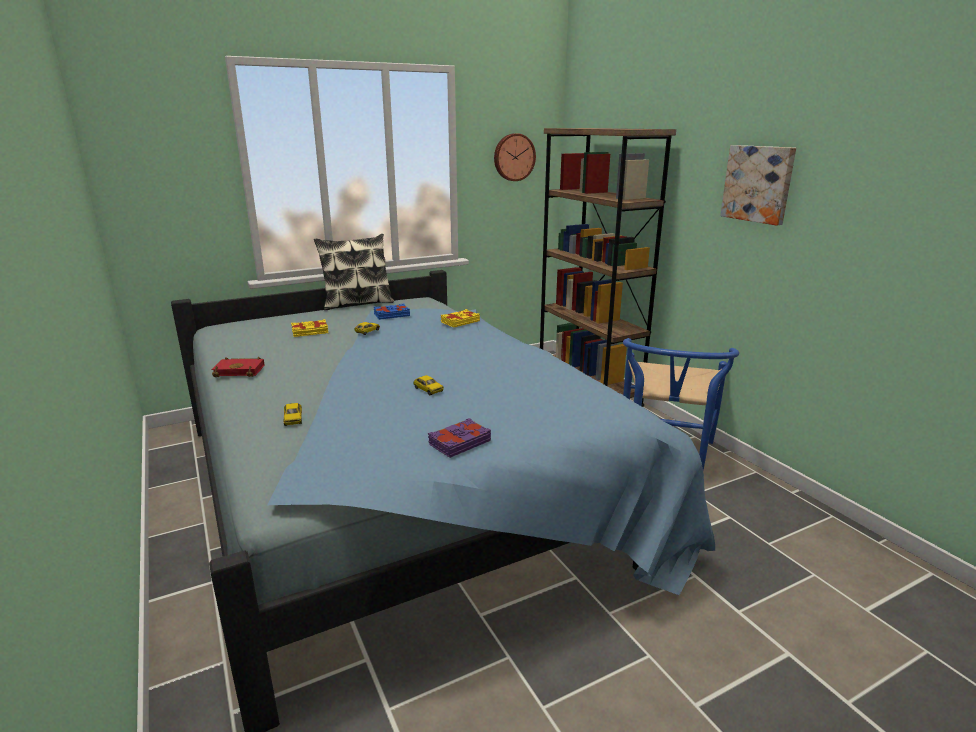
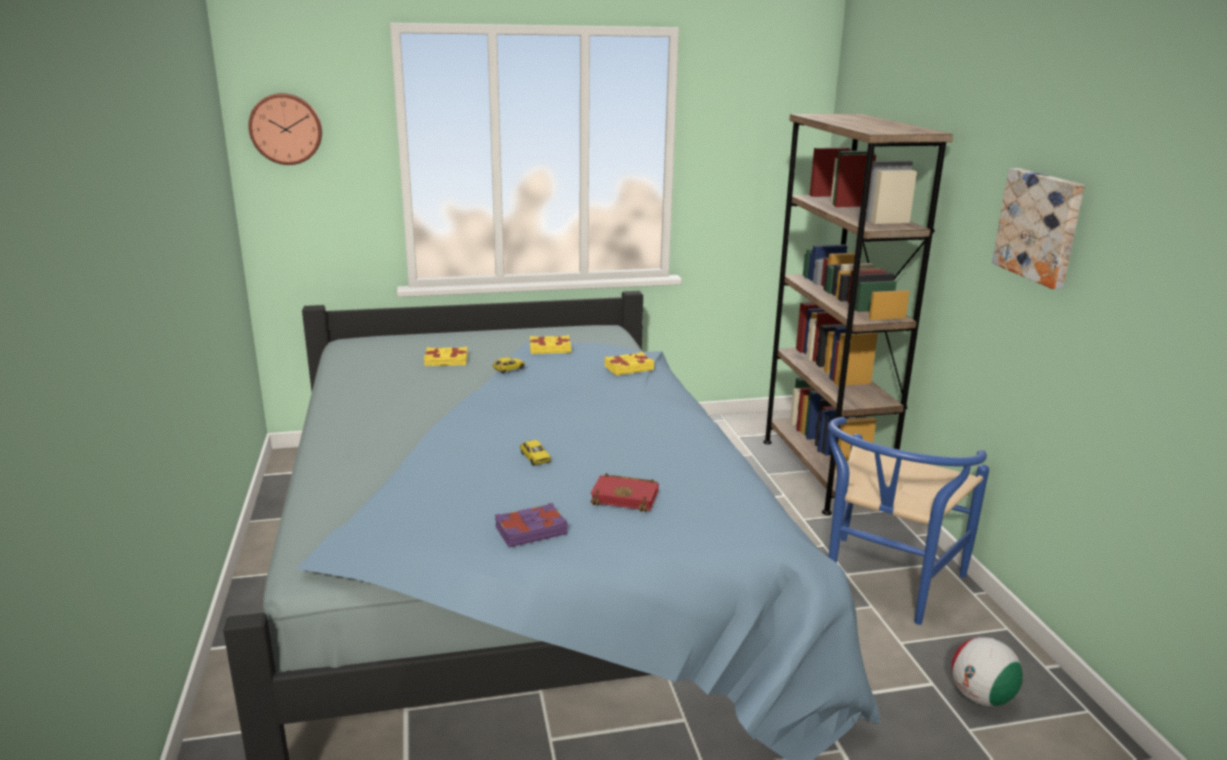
camera: 15 degrees right, 0 degrees up
red book [212,357,264,377] -> red book moved to [590,473,659,512]
toy car [284,403,302,426] -> none
pillow [314,234,394,310] -> none
blue book [374,304,410,320] -> yellow book [530,335,571,354]
wall clock [494,133,536,181] -> wall clock moved to [248,93,322,165]
none -> football [952,637,1023,706]

